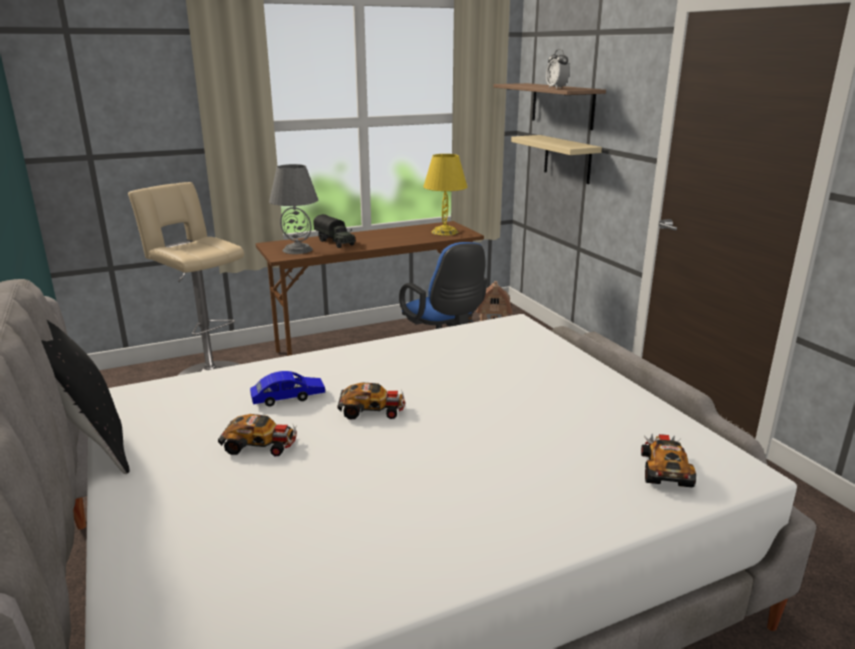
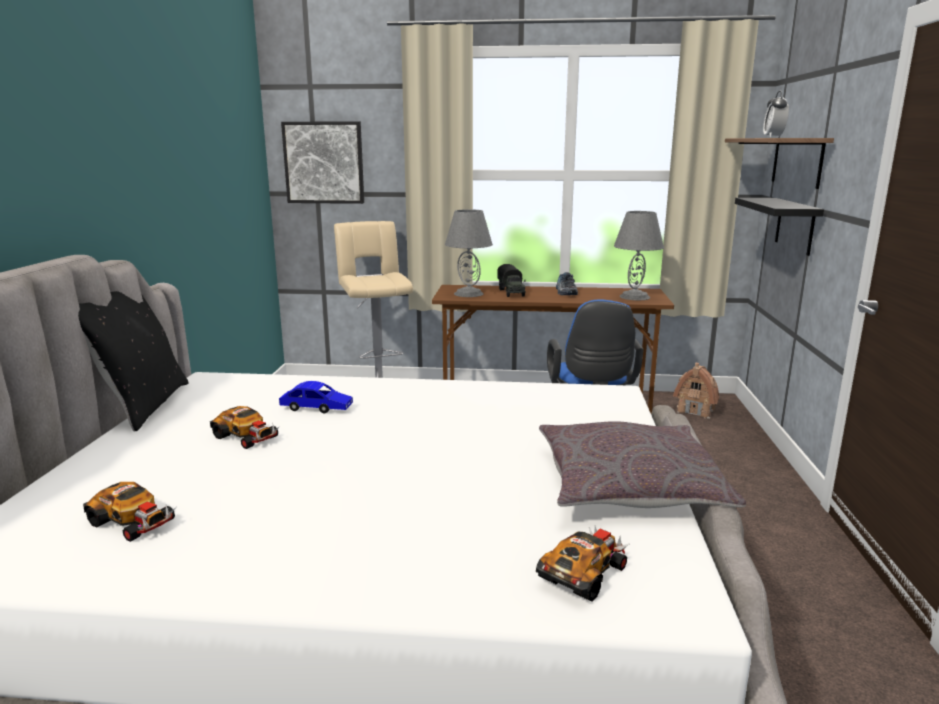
camera: 30 degrees right, 5 degrees down
toy car [338,383,405,420] -> toy car moved to [83,482,175,542]
yellow table lamp [423,154,467,236] -> grey table lamp [614,211,664,300]
beige shelf [511,135,602,184] -> black shelf [735,198,824,256]
none -> picture [281,122,364,204]
none -> grey pillow [539,421,746,508]
none -> shoe [556,272,578,295]

